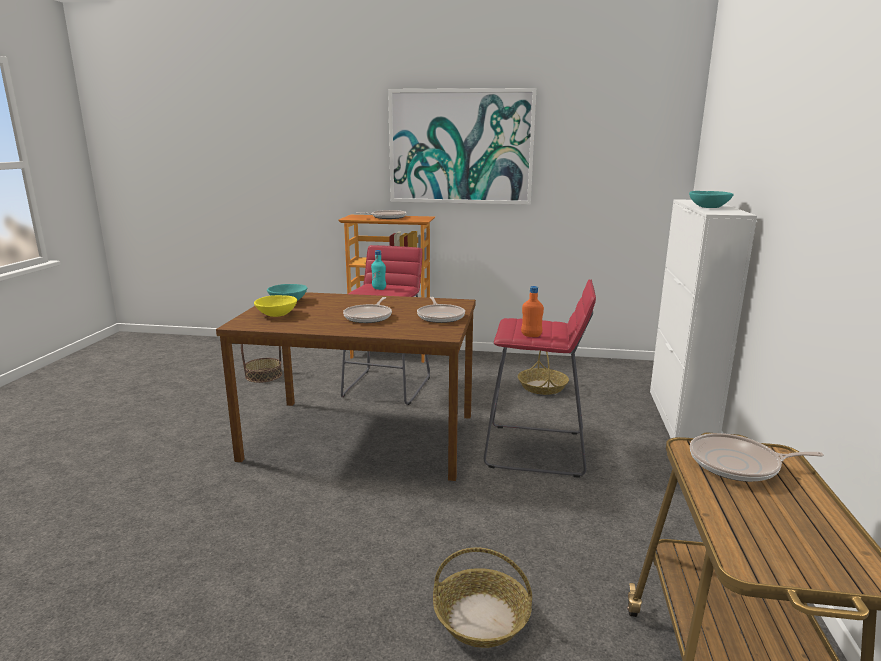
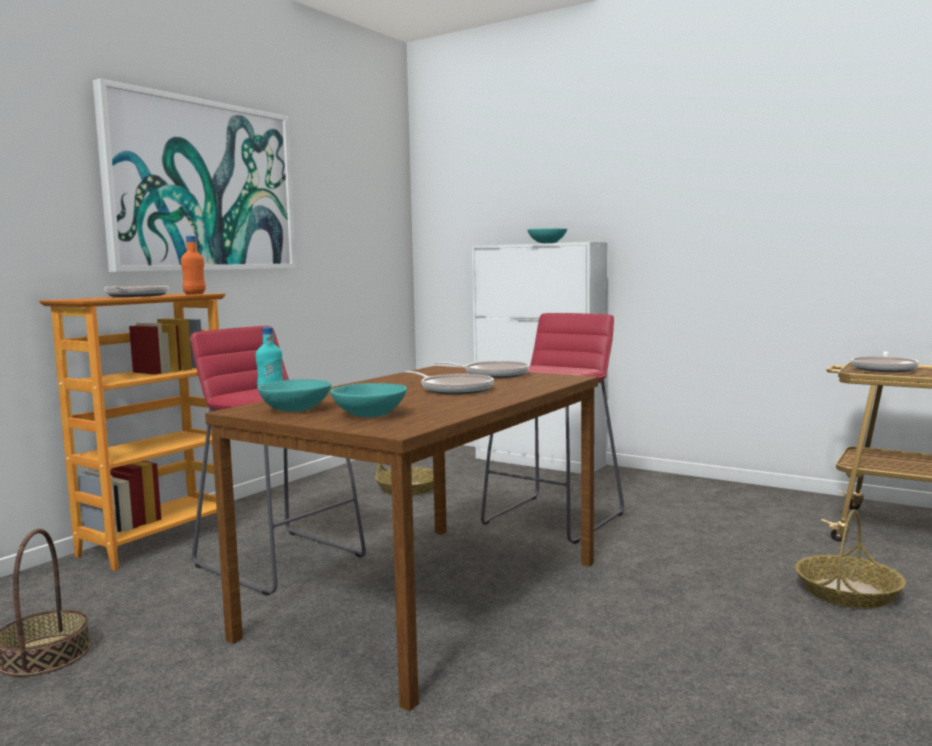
camera: 65 degrees left, 10 degrees down
yellow bowl [254,295,297,317] -> turquoise bowl [330,383,407,417]
orange bottle [521,286,544,337] -> orange bottle moved to [181,236,206,295]

